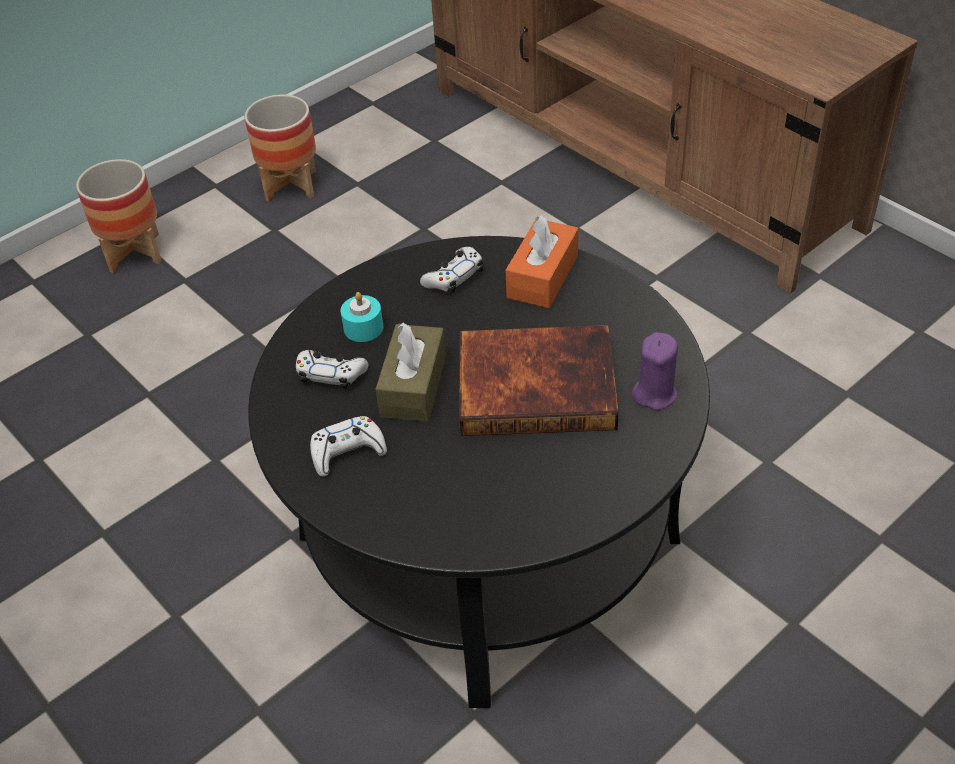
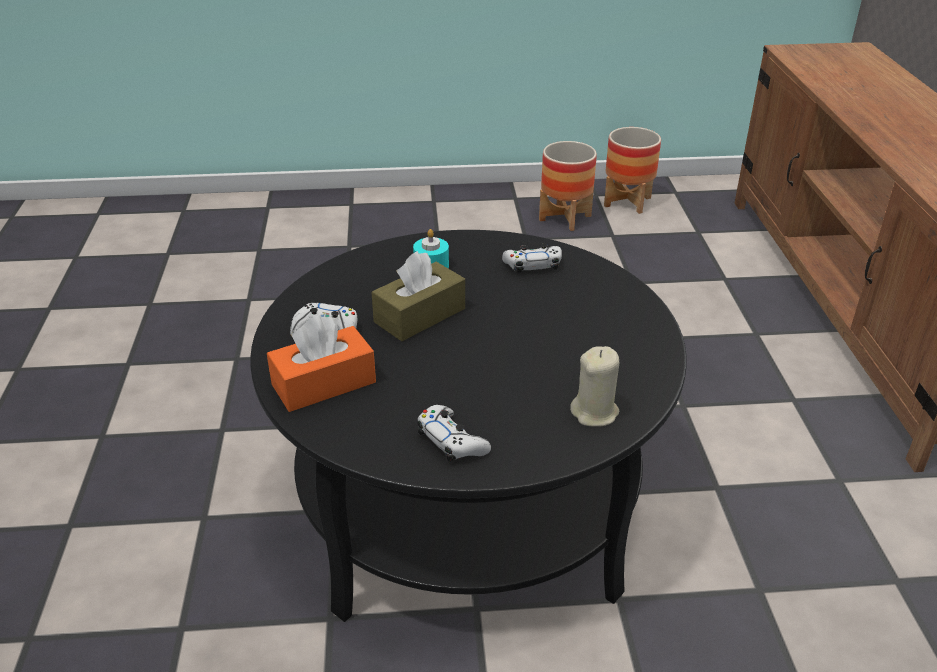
camera: 35 degrees right, 10 degrees down
planter [76,159,162,273] -> planter moved to [604,127,661,214]
white game controller [296,350,369,390] -> white game controller moved to [418,405,491,462]
book [460,325,619,436] -> none
orange tissue box [506,215,578,308] -> orange tissue box moved to [267,315,376,412]
purple candle [632,332,678,411] -> beige candle [570,346,619,426]

